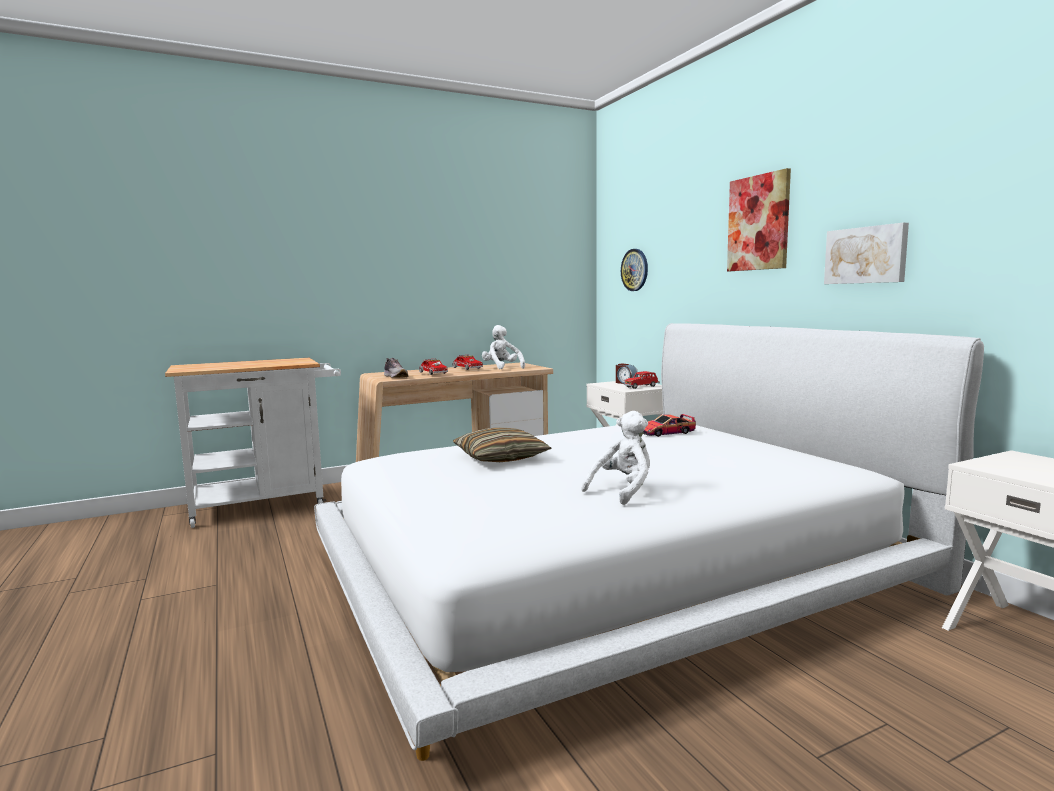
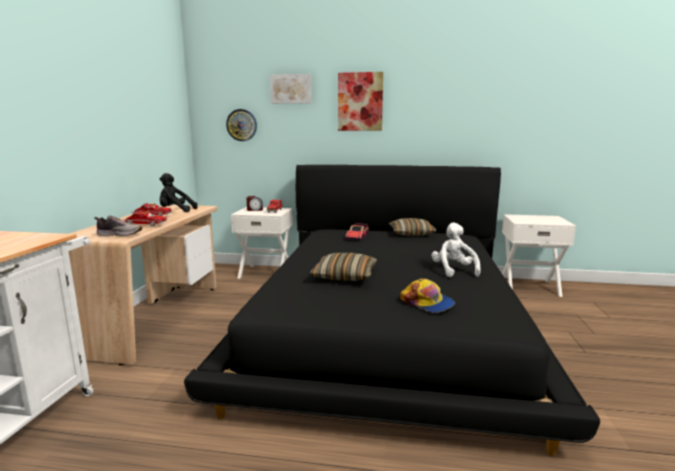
camera: 55 degrees left, 5 degrees up
white bed [314,323,984,761] -> black bed [184,165,600,456]
white plush toy [482,325,525,369] -> black plush toy [160,173,198,212]
picture [824,222,909,284] -> picture moved to [270,74,312,104]
none -> pillow [389,218,437,236]
none -> cap [400,278,455,313]

